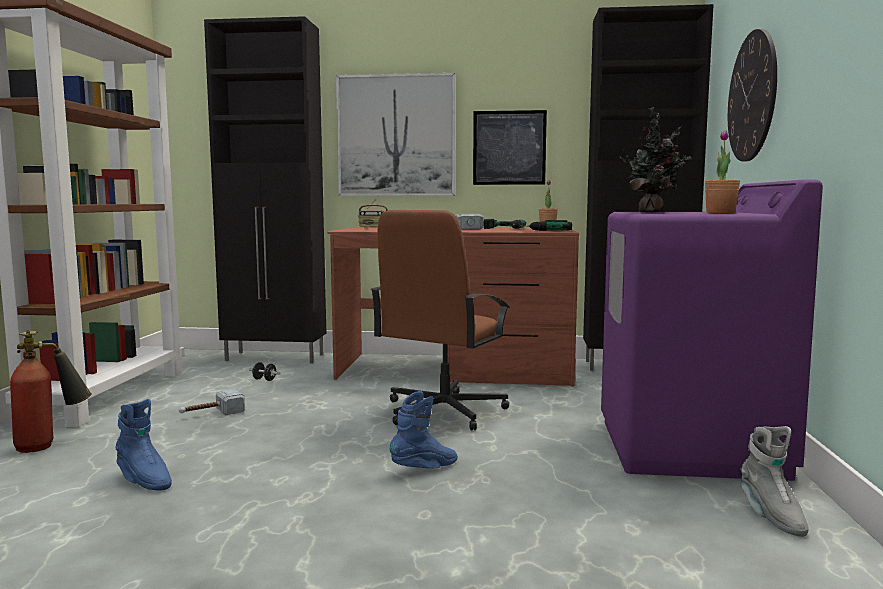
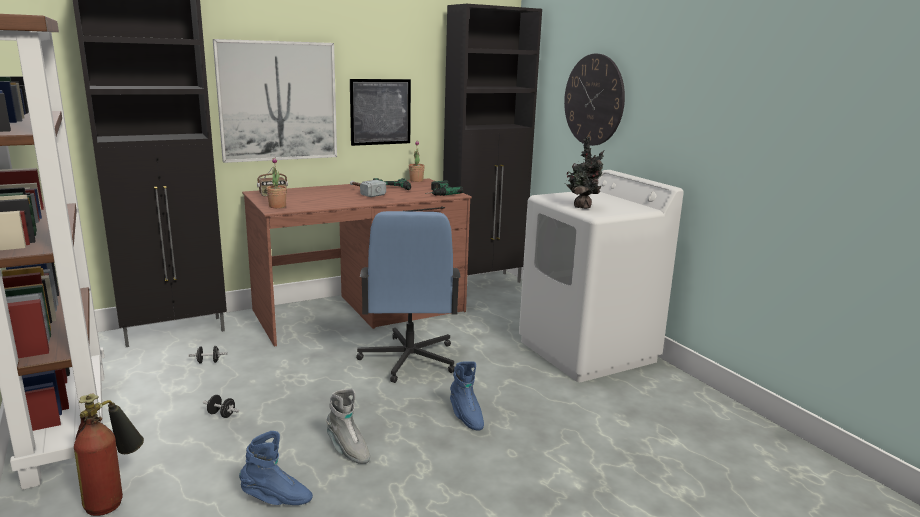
camera: 35 degrees left, 10 degrees up
hammer [179,389,245,415] -> black dumbbell [203,395,239,418]
brown office chair [370,210,510,430] -> blue office chair [356,211,461,383]
blue boot [390,391,458,468] -> blue boot turned 135 degrees clockwise [450,361,484,431]
purple washing machine [601,179,823,481] -> white washing machine [519,170,684,382]
potted plant [705,130,740,214] -> potted plant moved to [266,157,287,208]
grey boot [740,426,809,537] -> grey boot moved to [326,389,370,464]

